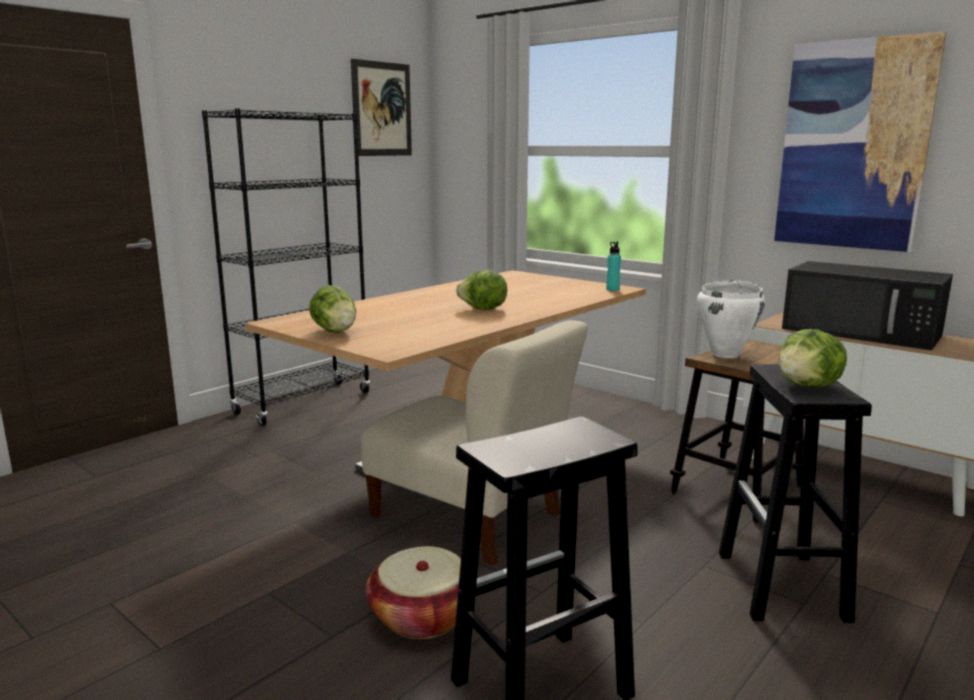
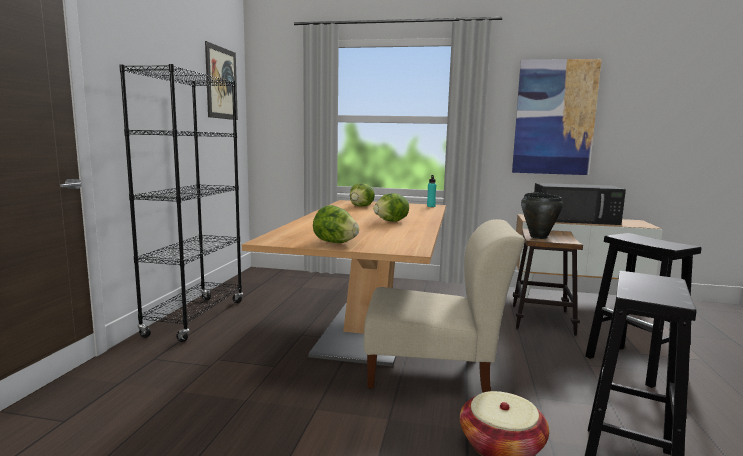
camera: 30 degrees left, 5 degrees down
white cooking pot [697,280,765,358] -> black cooking pot [521,192,563,239]
lettuce [779,329,847,387] -> lettuce moved to [350,183,375,206]

